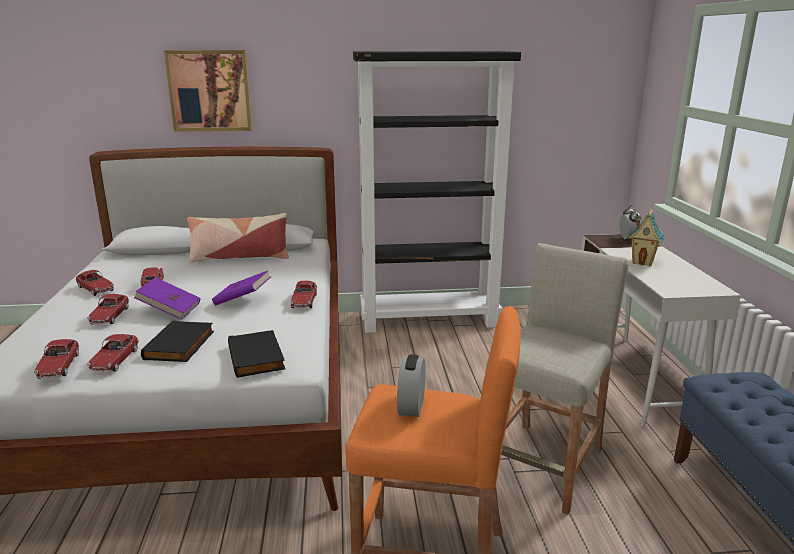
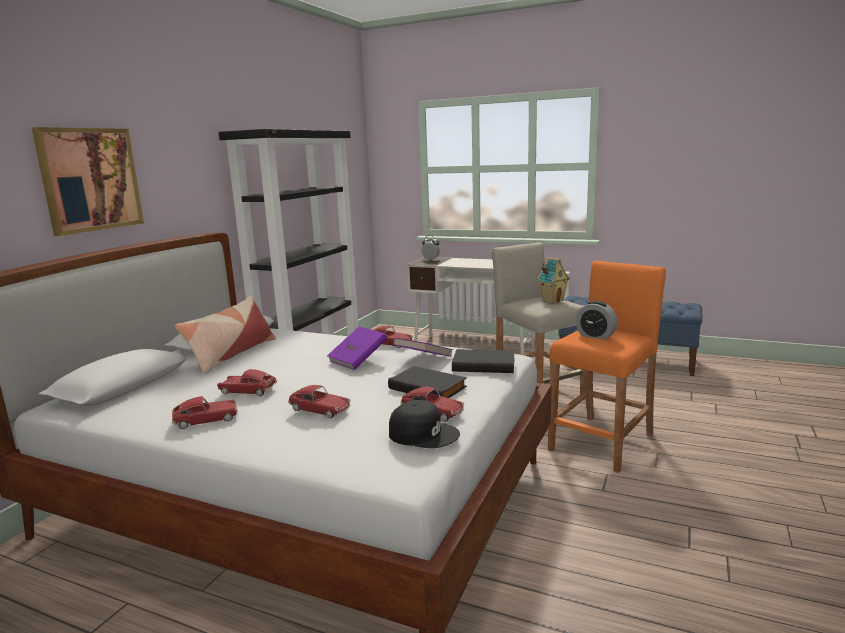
camera: 60 degrees left, 5 degrees down
toy car [34,339,79,379] -> black cap [389,400,460,448]
purple book [134,277,201,320] -> purple book moved to [393,337,453,357]
toy house [629,209,664,266] -> toy house moved to [537,257,570,304]

